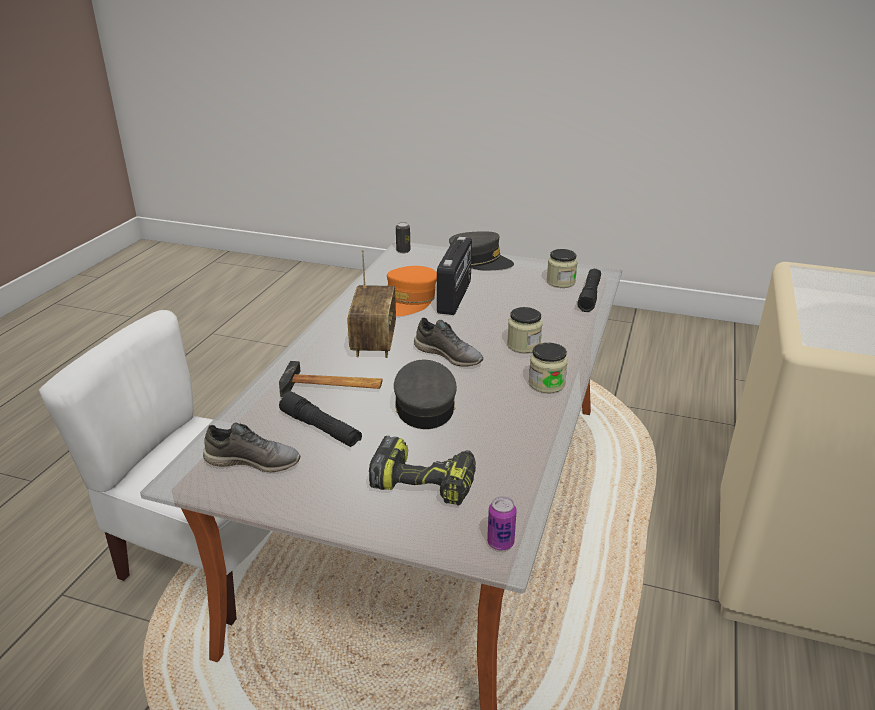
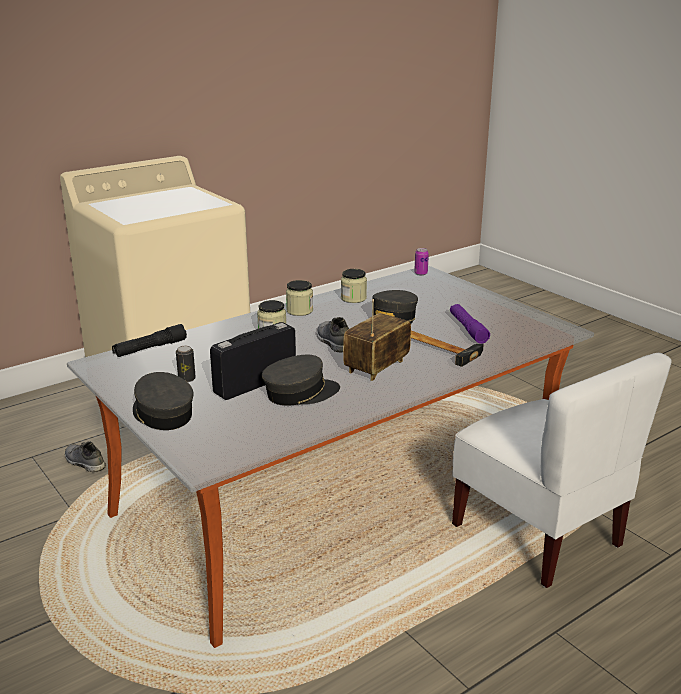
camera: 145 degrees left, 5 degrees down
grey shoe [203,422,300,472] -> grey shoe moved to [65,442,106,472]
black flashlight [279,392,362,447] -> purple flashlight [450,304,490,344]
power drill [369,436,476,506] -> none
orange cap [387,266,437,316] -> grey cap [262,355,340,406]
can [396,222,410,253] -> can moved to [176,346,196,382]
jar [547,249,578,288] -> jar moved to [341,269,367,303]

